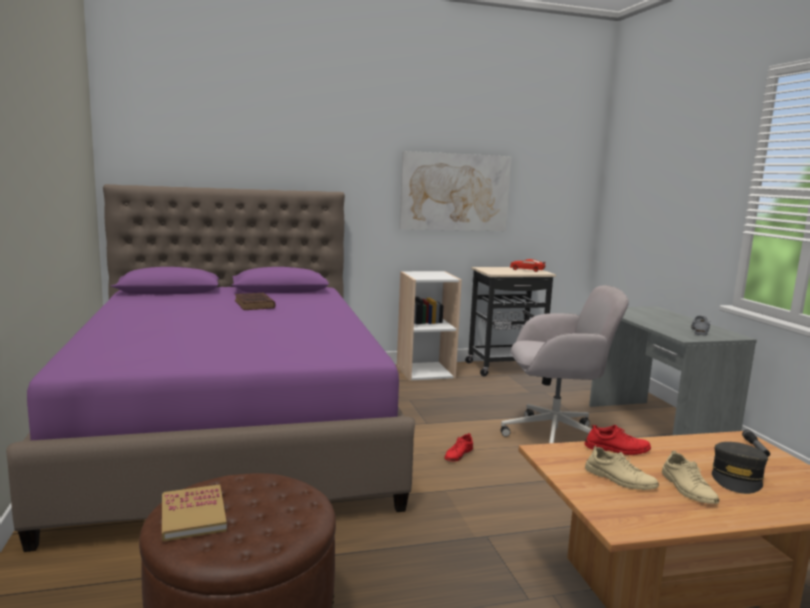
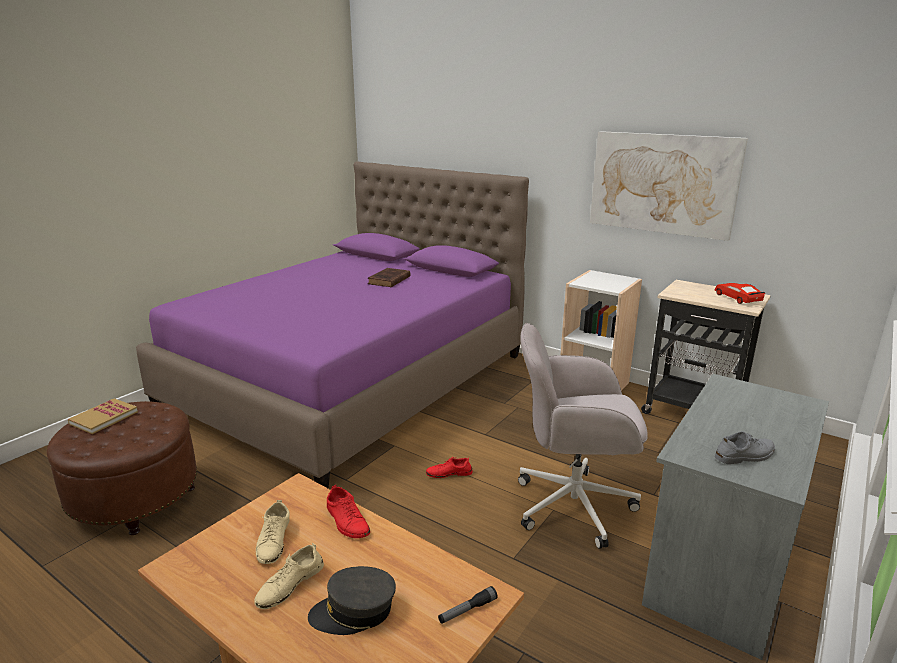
camera: 50 degrees right, 10 degrees up
grey office chair [501,285,629,443] -> grey office chair turned 135 degrees clockwise [518,323,648,549]

